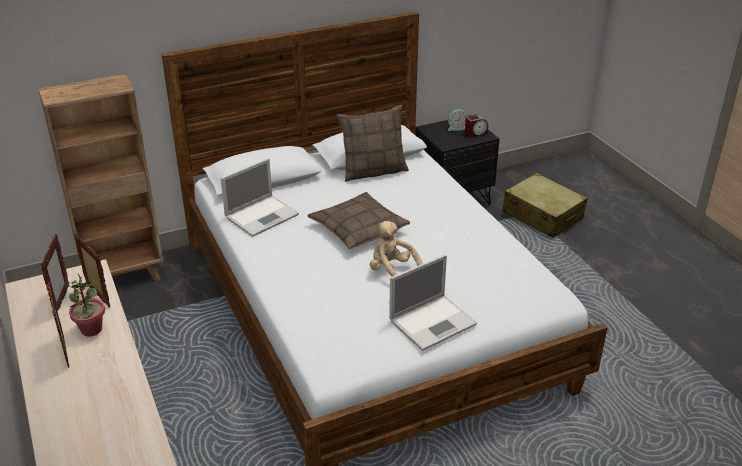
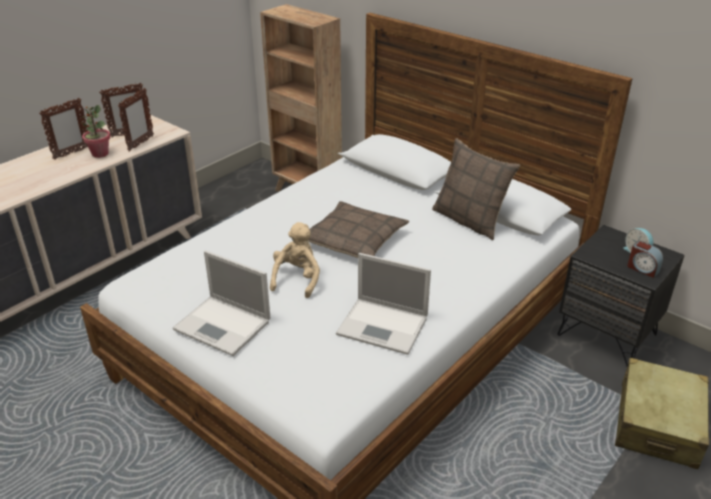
camera: 65 degrees right, 0 degrees up
laptop [221,158,299,237] -> laptop moved to [336,253,431,355]

